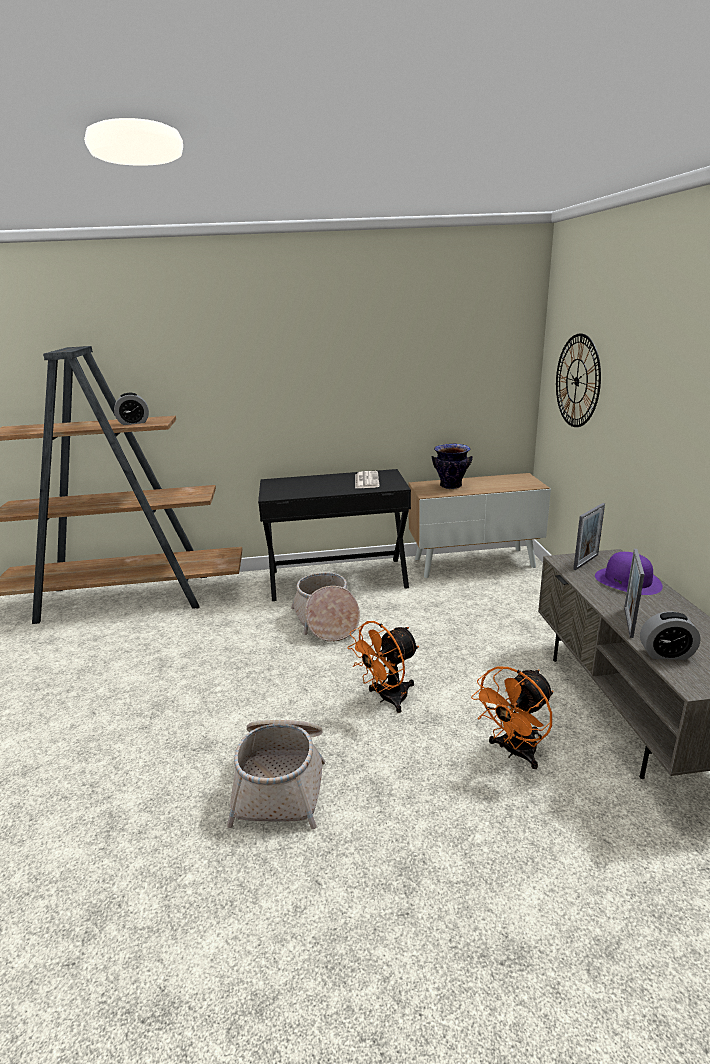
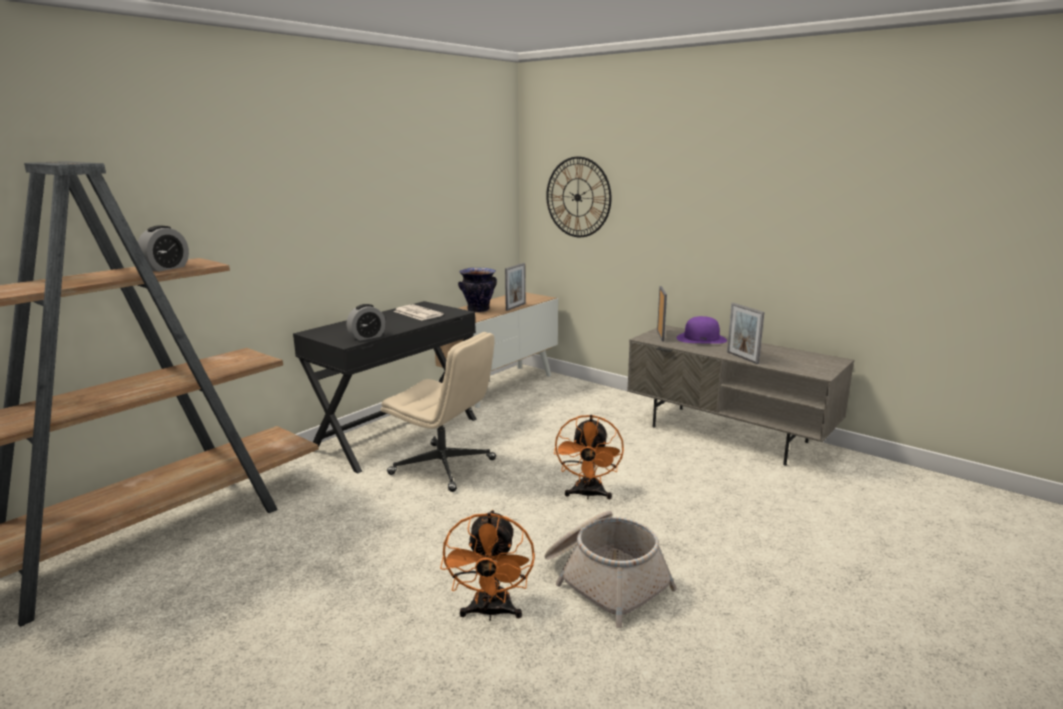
camera: 45 degrees left, 5 degrees down
basket [291,572,360,642] -> beige office chair [381,332,496,492]
orange fan [471,667,554,769] -> orange fan moved to [440,510,535,621]
alarm clock [640,611,701,660] -> alarm clock moved to [347,304,386,341]
none -> picture frame [505,263,526,311]

